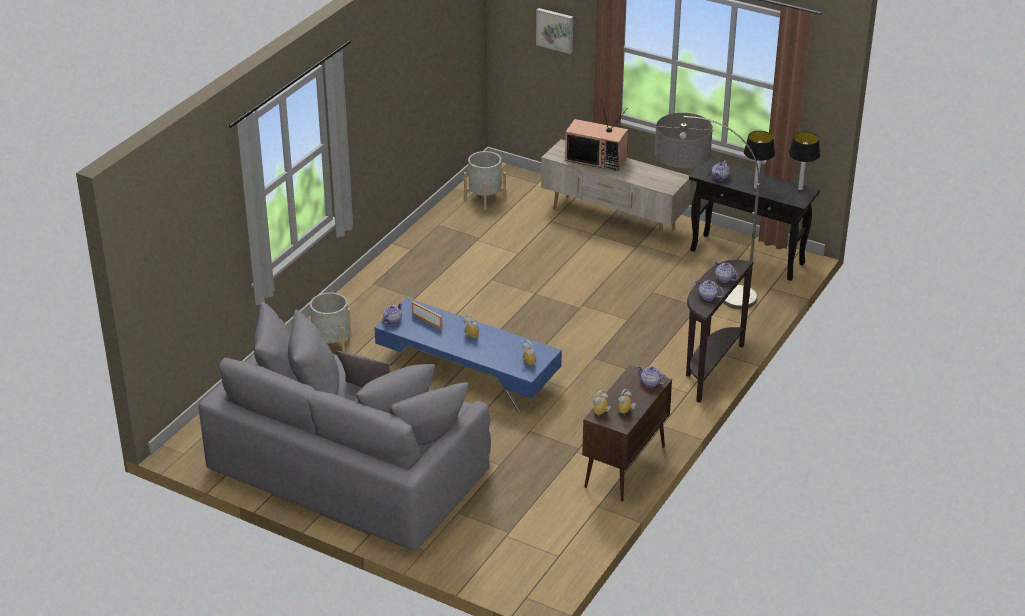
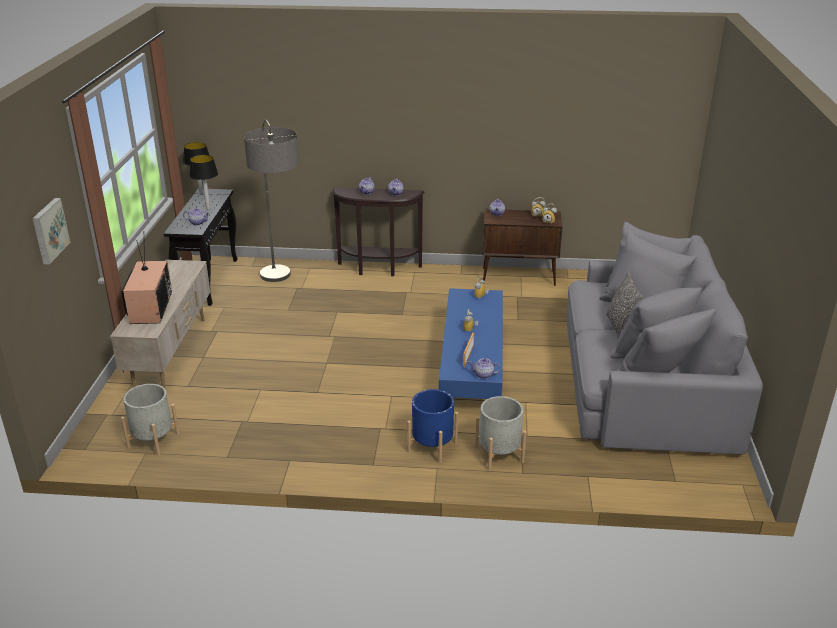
camera: 115 degrees left, 5 degrees down
none -> blue planter [407,389,458,463]

